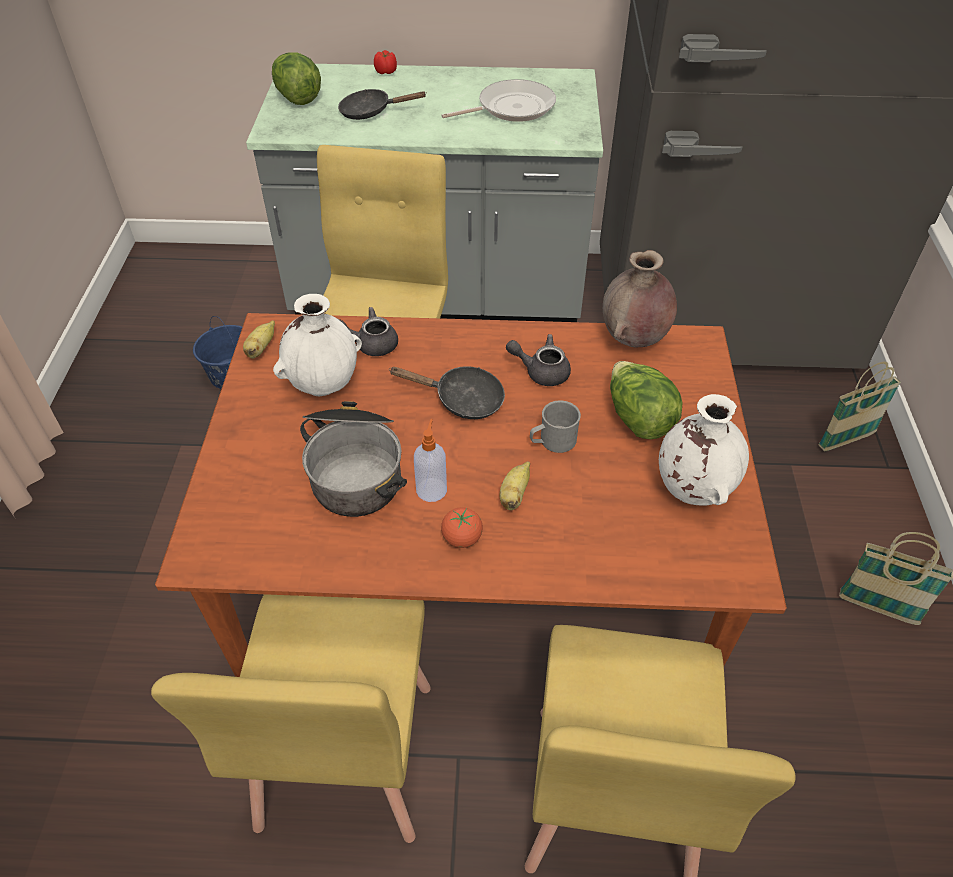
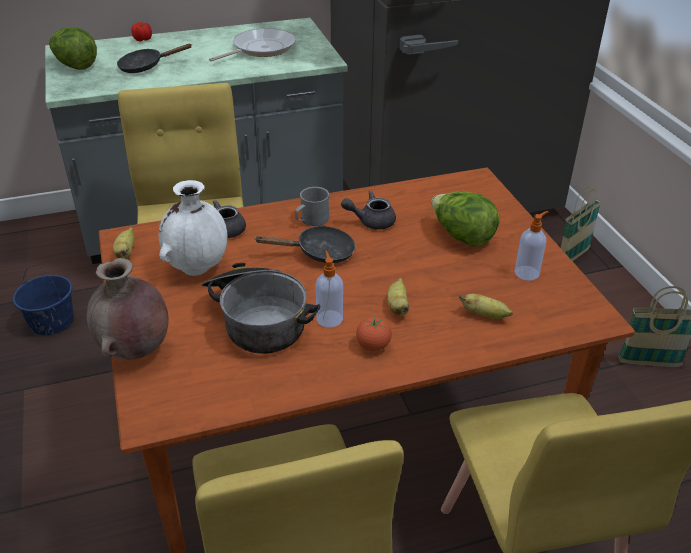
camera: 20 degrees left, 10 degrees down
grey mug [530,400,581,453] -> grey mug moved to [295,187,329,226]
brown vase [603,250,677,347] -> brown vase moved to [87,258,169,360]
white vase [659,394,749,505] -> soap dispenser [514,211,549,281]
none -> banana [459,294,513,319]

